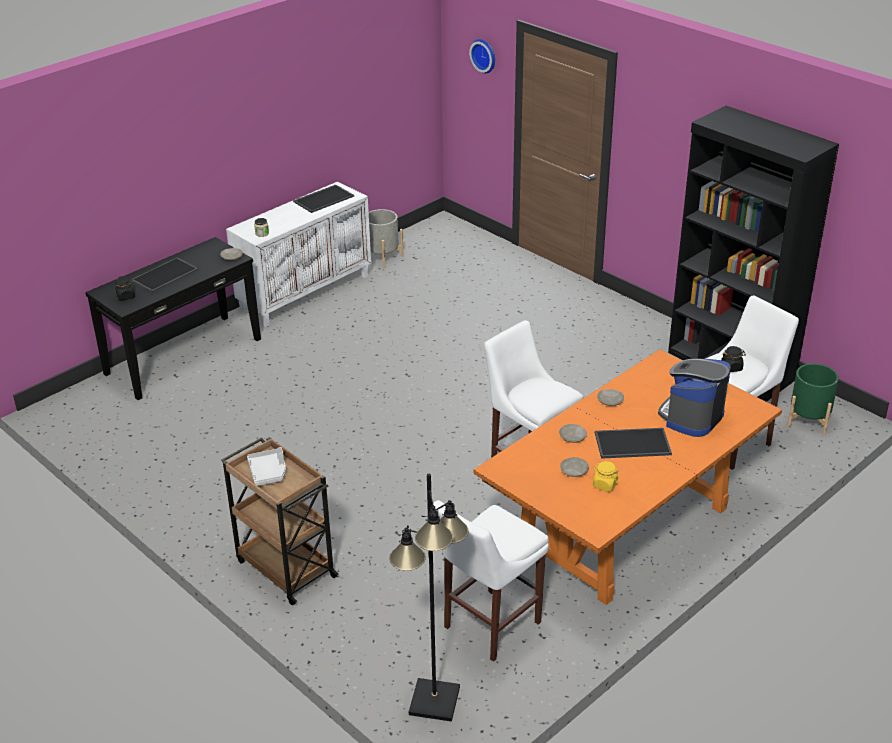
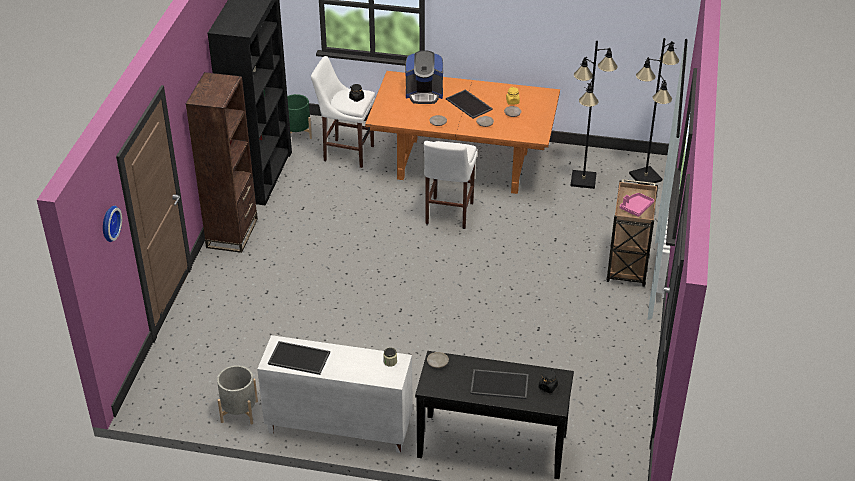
camera: 125 degrees left, 5 degrees up
grey tray [247,447,286,486] -> pink tray [619,193,654,217]
white stool [433,500,549,661] -> black floor lamp [570,41,618,189]
none -> brown bookcase [186,72,258,253]

